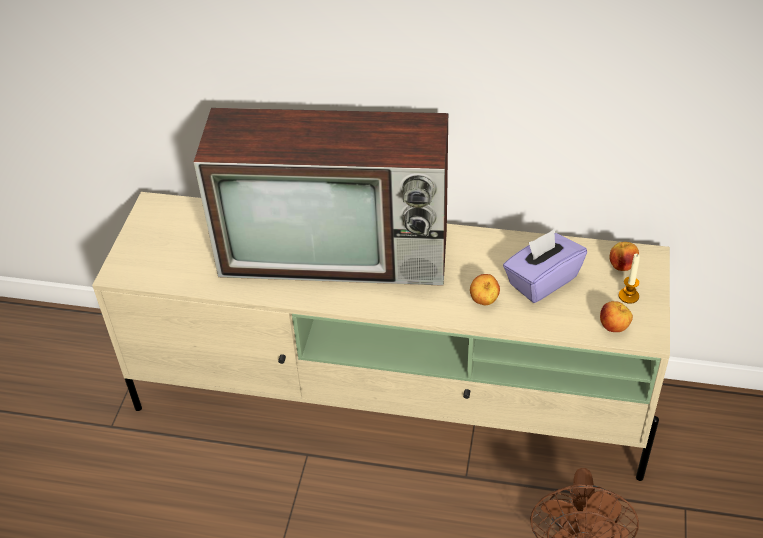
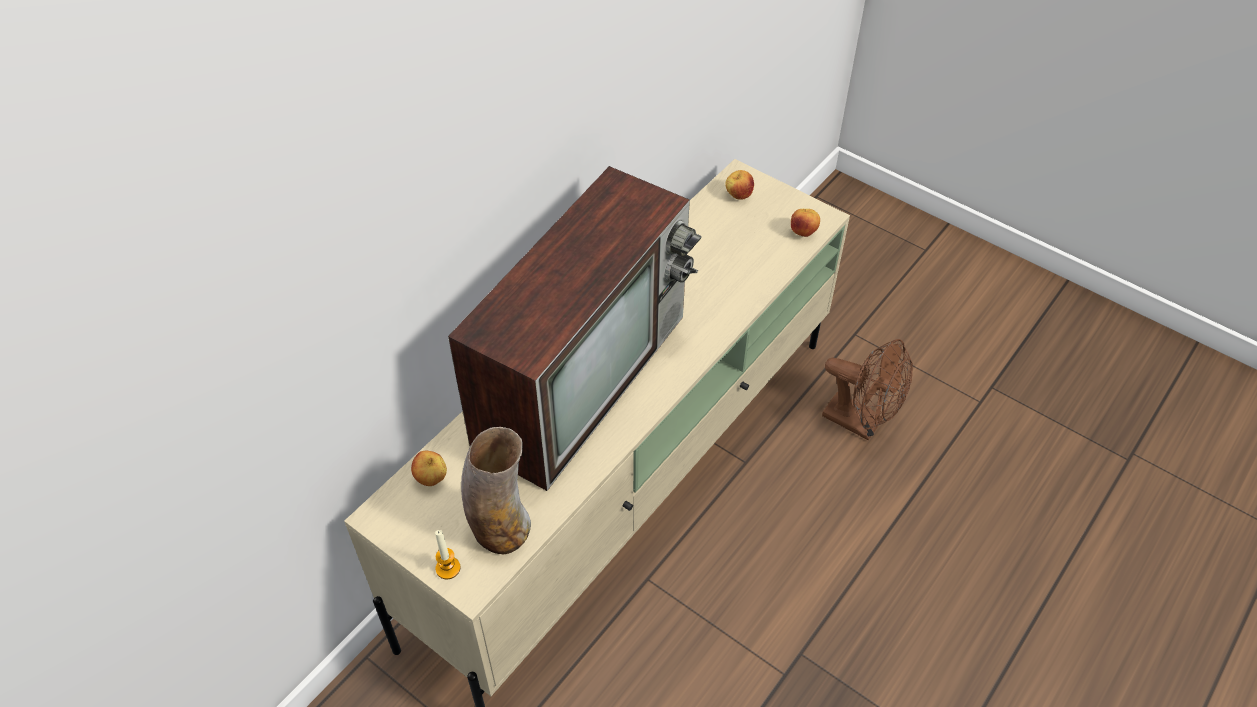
camera: 65 degrees left, 5 degrees up
apple [470,274,500,305] -> apple moved to [411,451,447,486]
purple tissue box [503,229,587,303] -> none
candle [619,254,640,304] -> candle moved to [435,530,461,579]
none -> vase [461,427,531,554]

